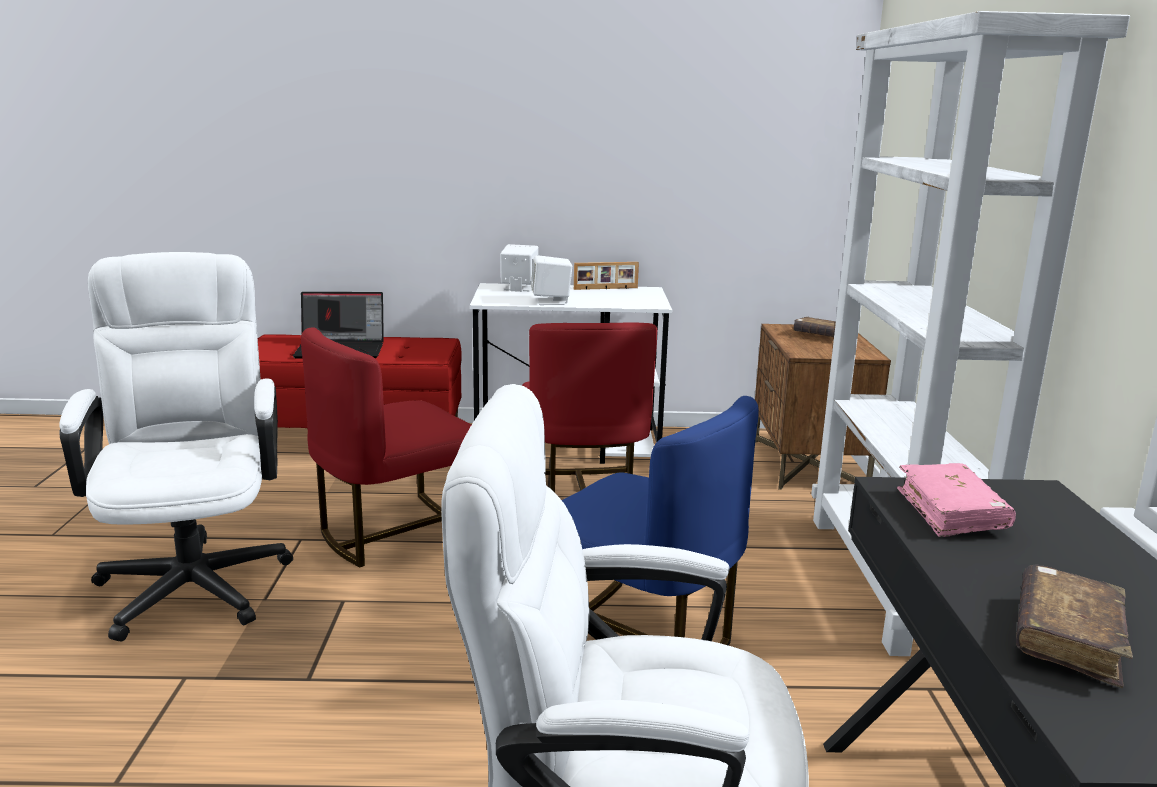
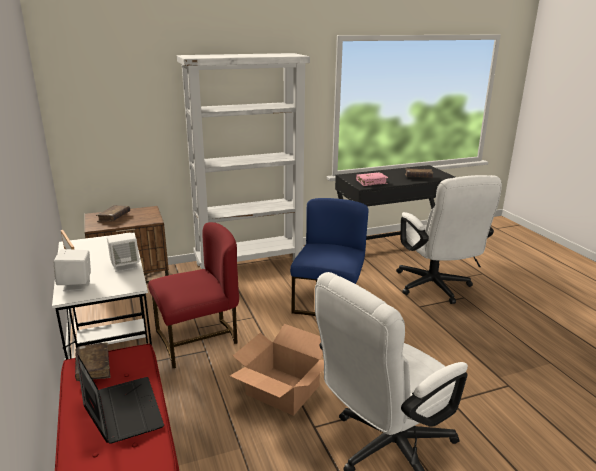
camera: 110 degrees left, 5 degrees up
red chair [301,327,471,567] -> cardboard box [230,324,324,415]
none -> brown book [75,342,111,381]

